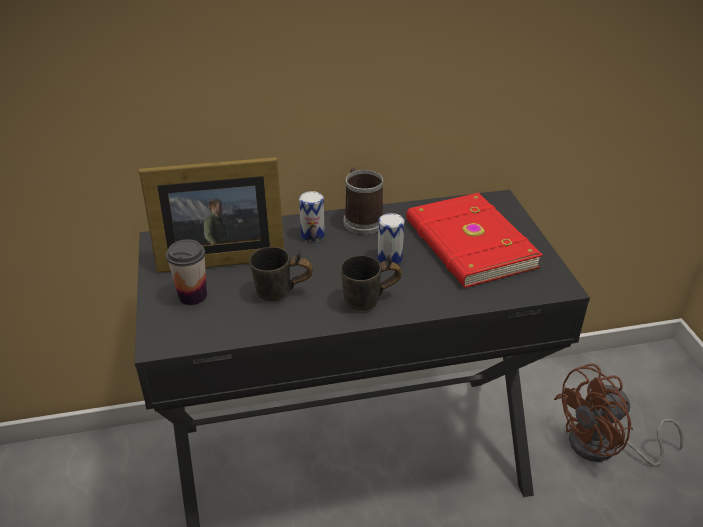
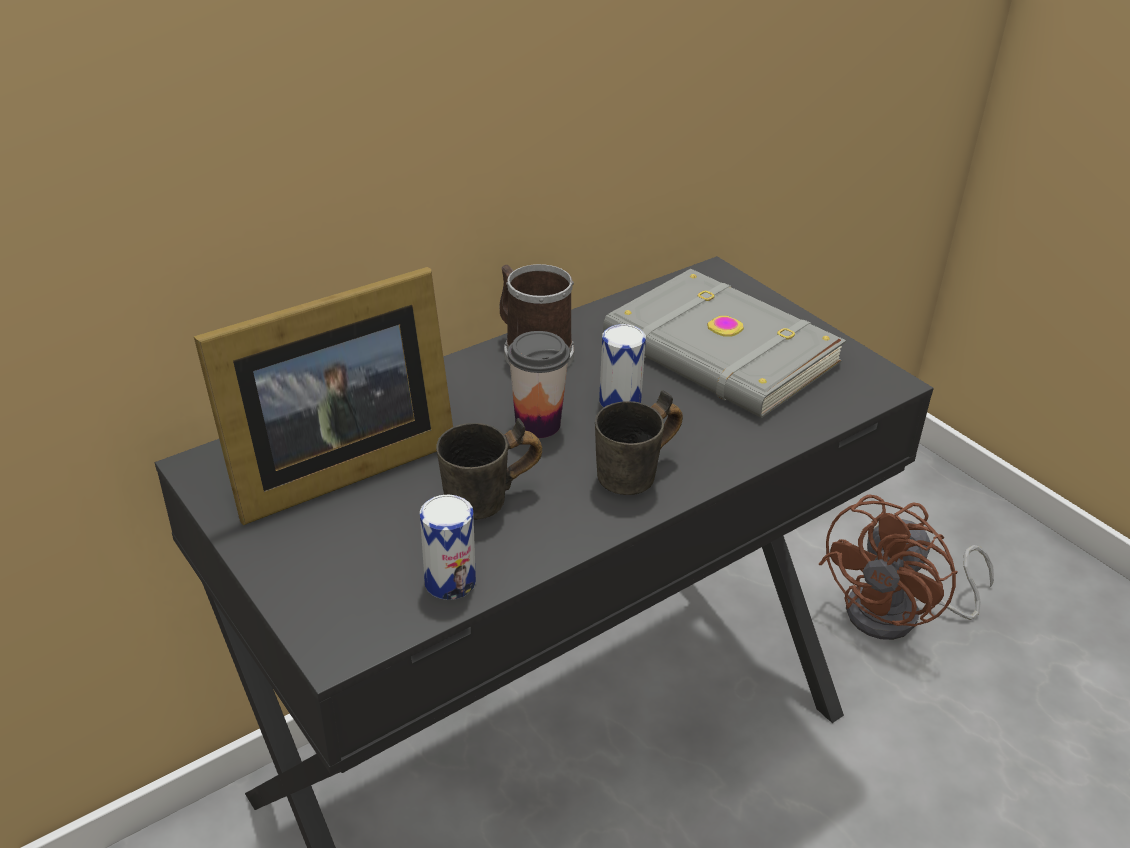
camera: 25 degrees left, 0 degrees up
cup [166,239,207,305] -> cup moved to [507,331,570,438]
can [299,191,325,242] -> can moved to [420,494,476,600]
red book [406,193,543,288] -> grey book [603,269,846,418]

